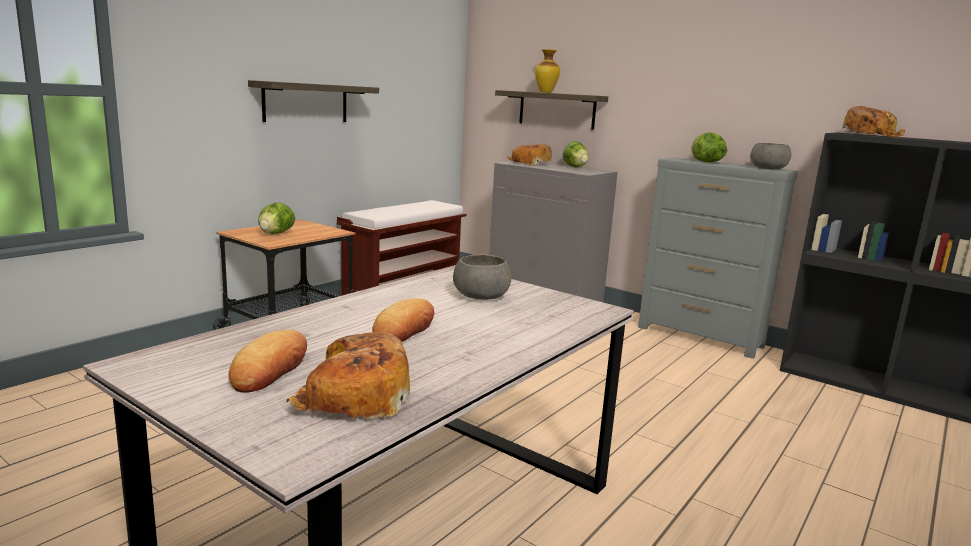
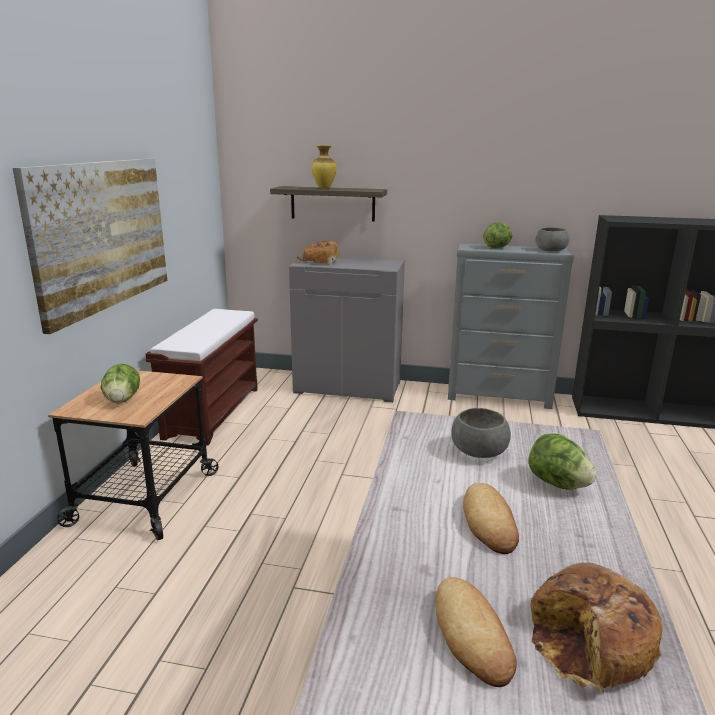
camera: 25 degrees left, 5 degrees up
shelf [248,80,379,122] -> picture [13,158,167,334]
lettuce [563,141,589,168] -> lettuce moved to [528,434,597,490]
bread [842,106,905,137] -> none

